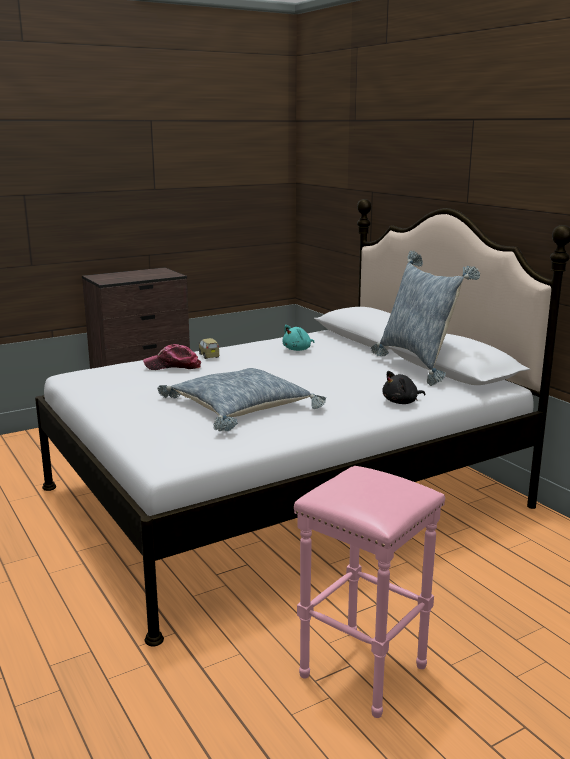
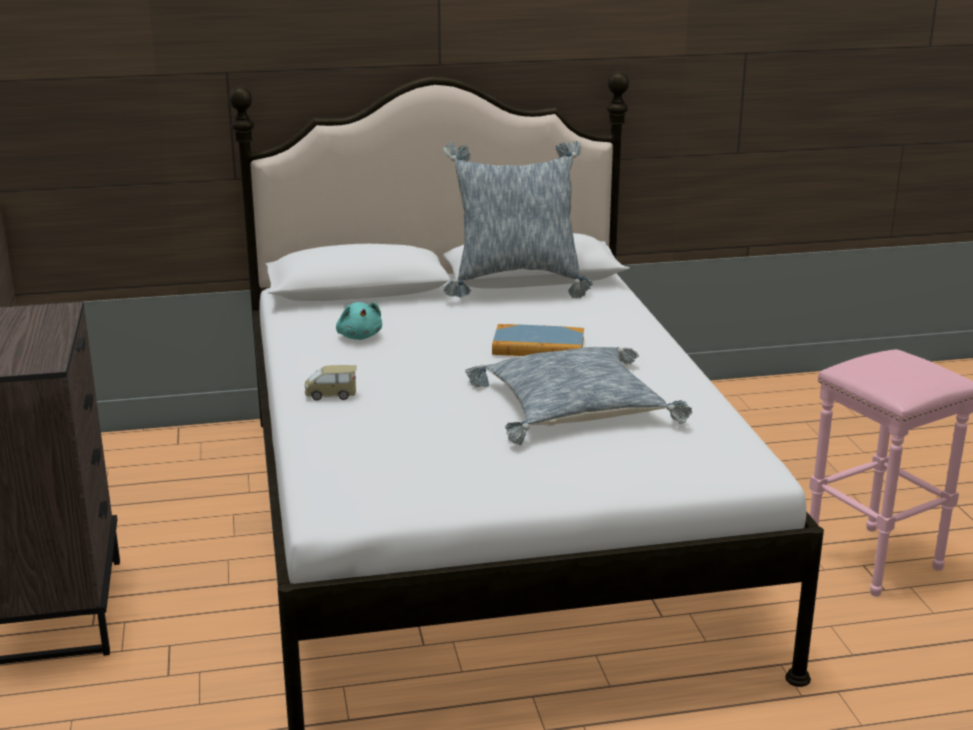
camera: 70 degrees left, 5 degrees up
cap [143,344,201,370] -> none
black plush toy [382,371,425,404] -> none
none -> book [492,324,584,356]

